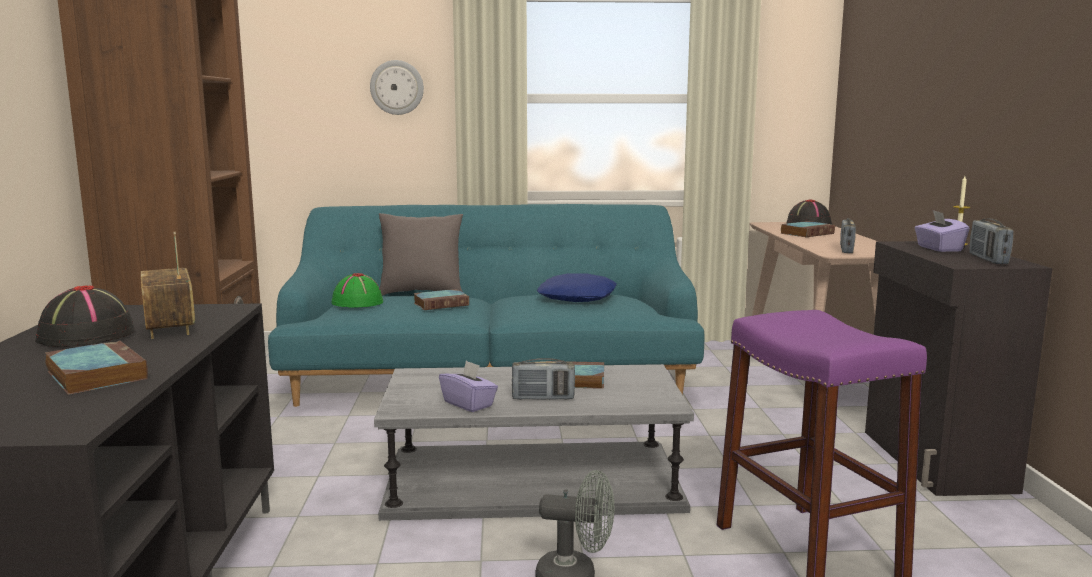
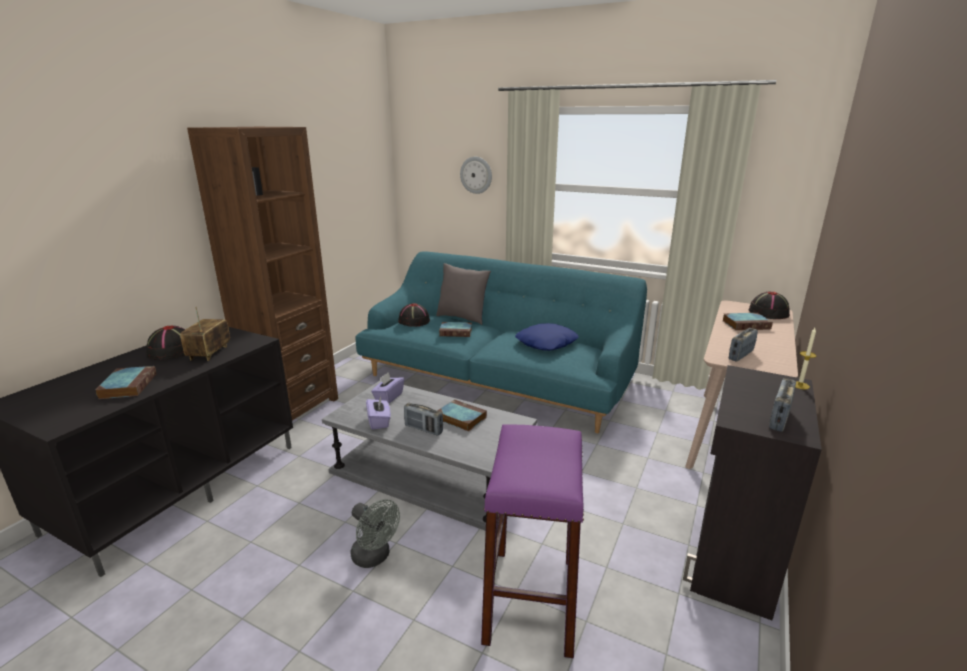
camera: 30 degrees right, 10 degrees up
green hat [331,273,383,308] -> black hat [398,303,430,327]
purple tissue box [915,210,970,252] -> purple tissue box moved to [371,372,404,403]

